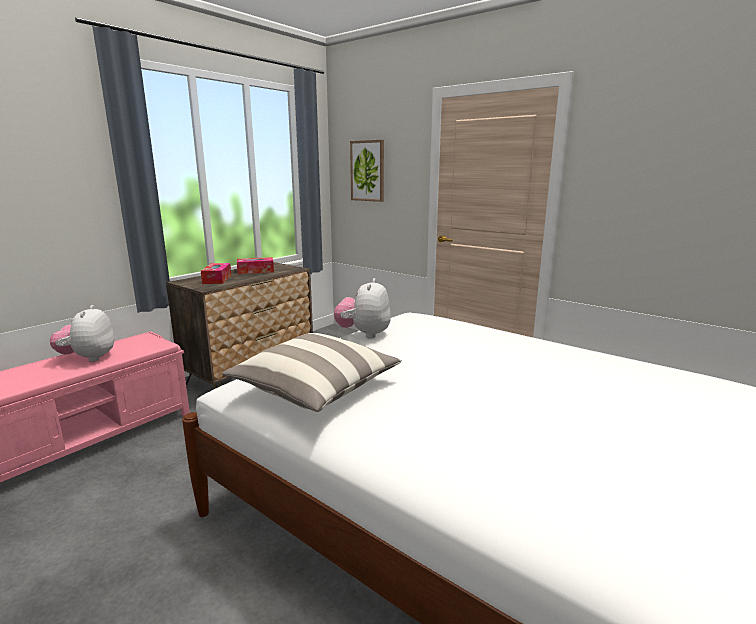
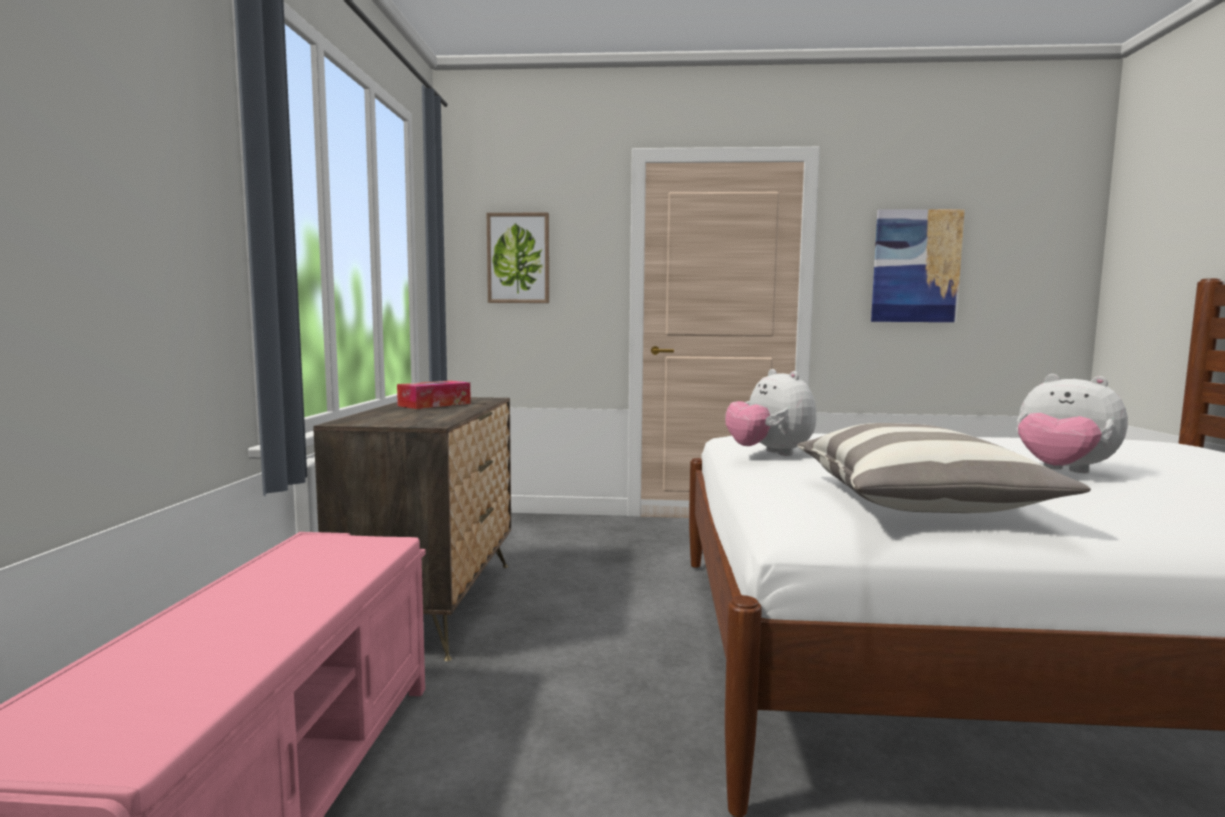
camera: 35 degrees left, 10 degrees down
plush toy [49,305,114,362] -> plush toy moved to [1017,374,1128,473]
tissue box [201,263,231,284] -> none
none -> picture [871,209,965,322]

